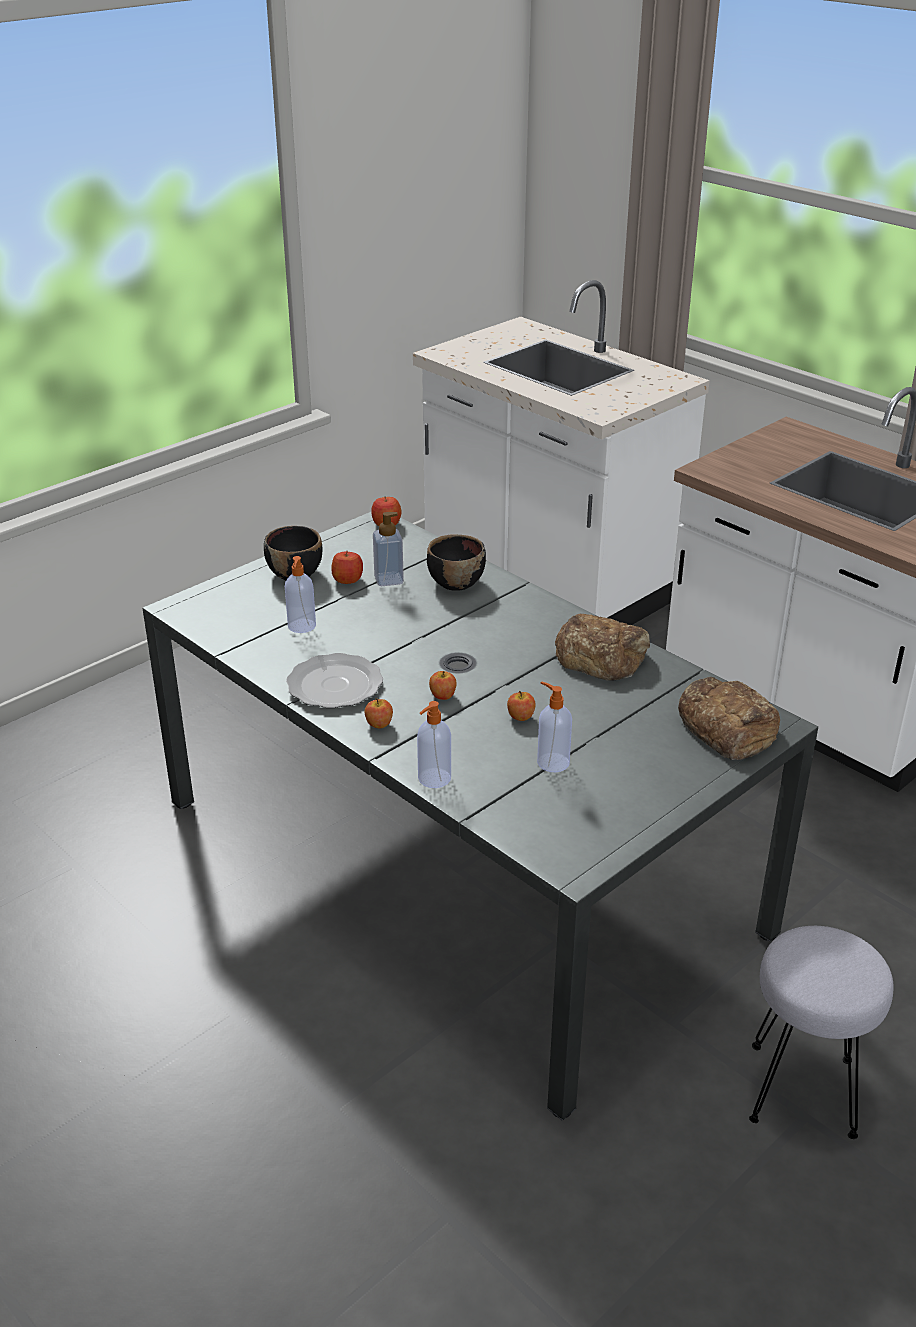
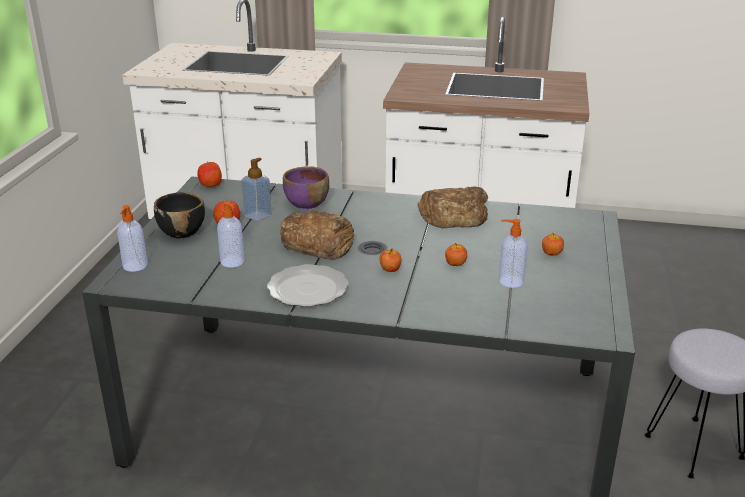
camera: 35 degrees left, 5 degrees down
apple [365,698,393,728] -> apple moved to [542,233,564,256]
soap dispenser [417,701,451,788] -> soap dispenser moved to [117,205,148,272]
black bowl [427,535,486,591] -> purple bowl [283,166,329,209]
bread [678,677,780,760] -> bread moved to [280,210,354,260]

